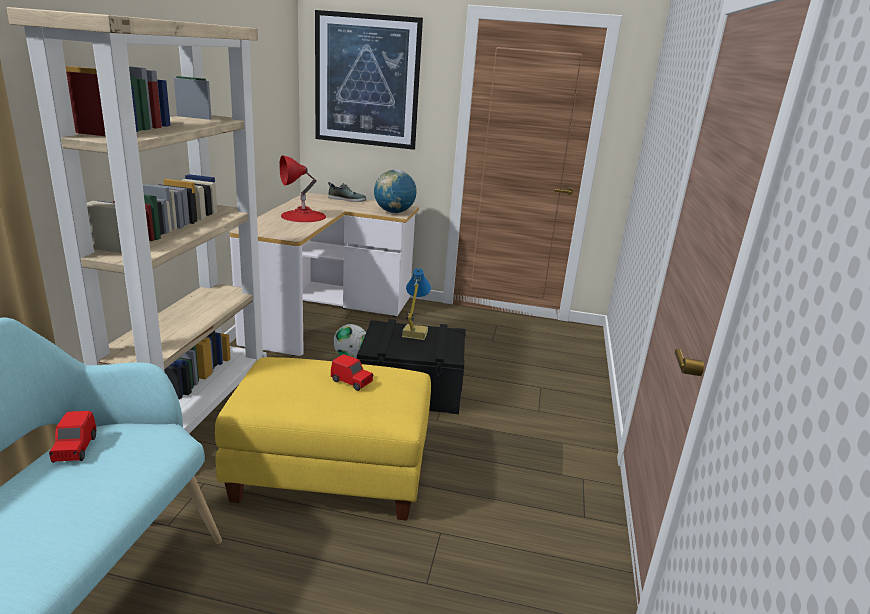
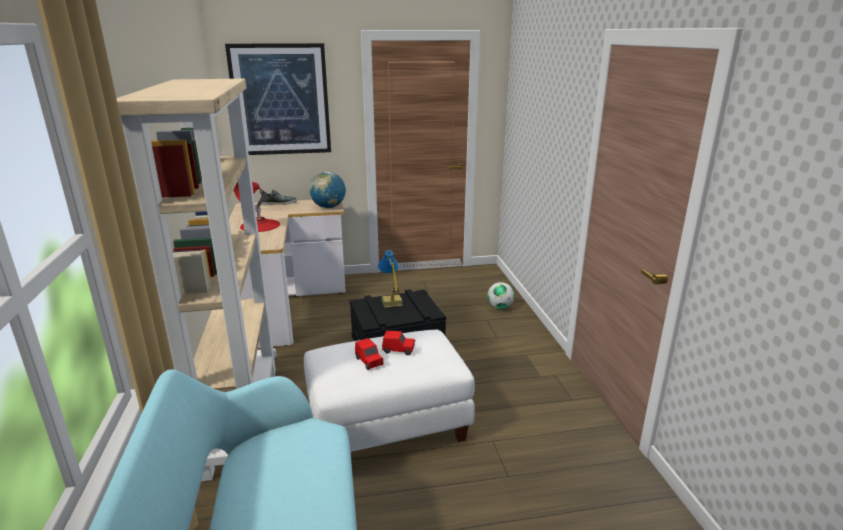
camera: 20 degrees left, 0 degrees up
red toy car [49,411,96,463] -> red toy car moved to [355,338,383,370]
yellow ottoman [215,357,431,521] -> white ottoman [304,330,475,452]
football [333,324,366,358] -> football moved to [488,282,514,309]

